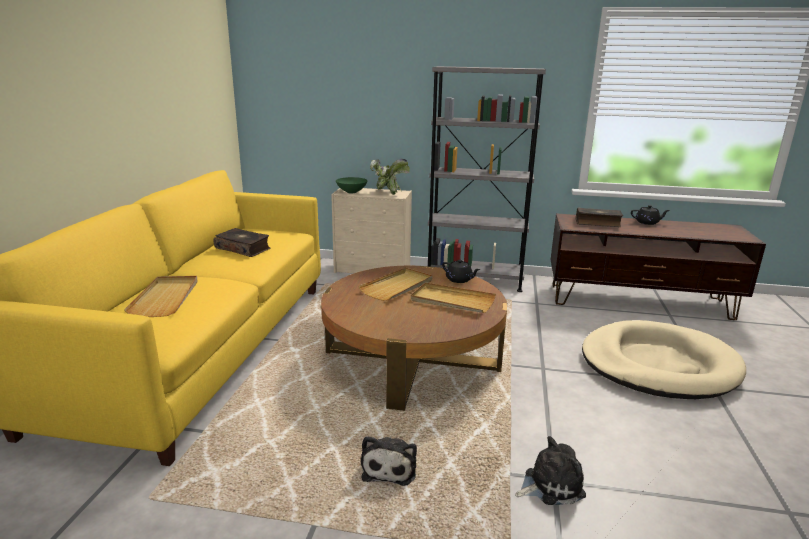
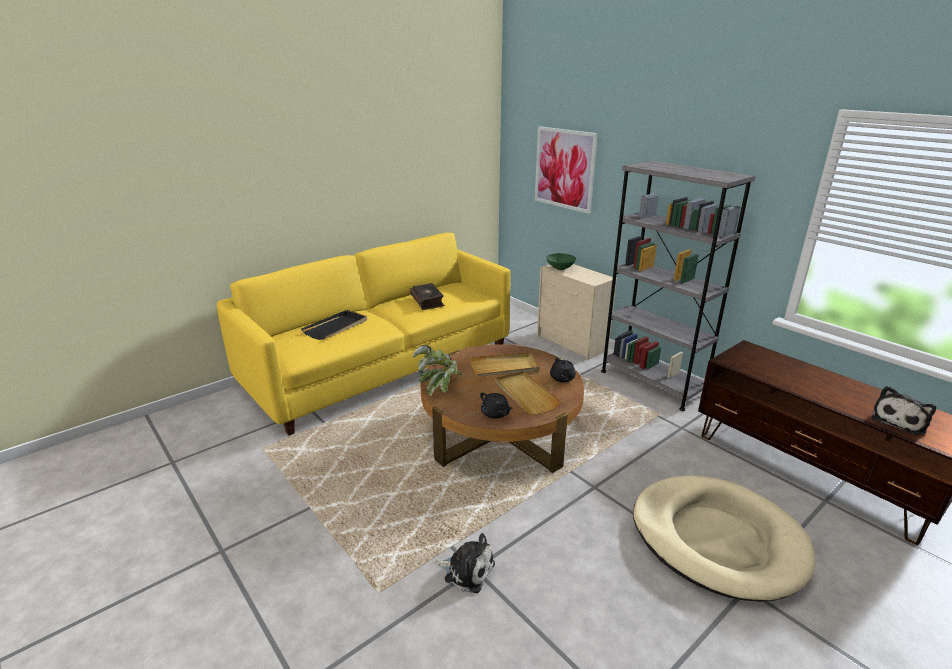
camera: 40 degrees right, 5 degrees up
beige tray [124,276,197,317] -> black tray [301,310,367,340]
plush toy [361,436,417,486] -> plush toy moved to [872,386,936,435]
potted plant [370,159,410,195] -> potted plant moved to [413,344,462,396]
book [576,208,623,227] -> none
black teapot [631,205,670,225] -> black teapot moved to [480,393,513,419]
none -> picture [535,126,598,214]

